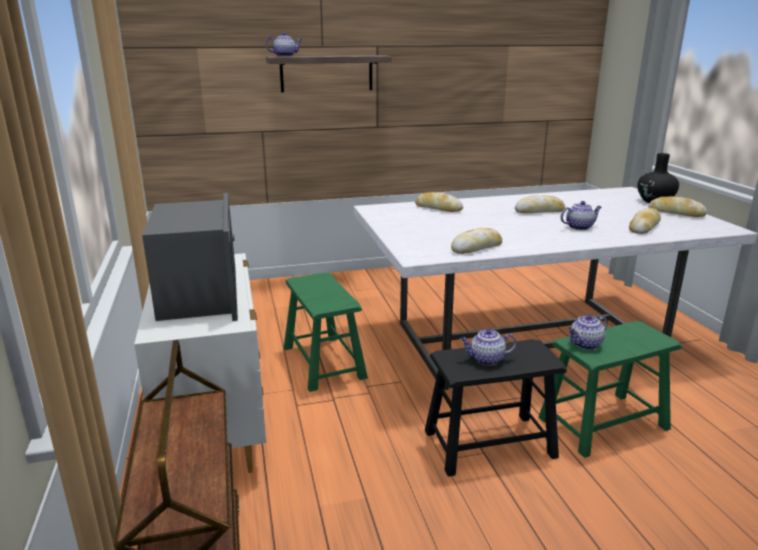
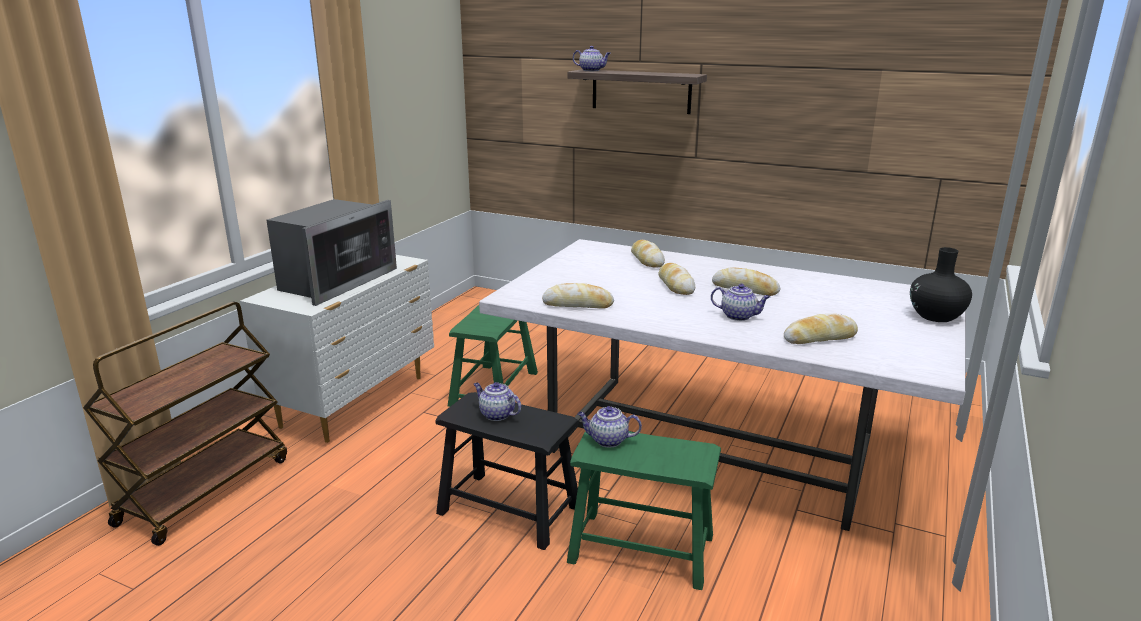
camera: 40 degrees right, 0 degrees up
bread [648,197,707,217] -> bread moved to [659,263,695,295]

